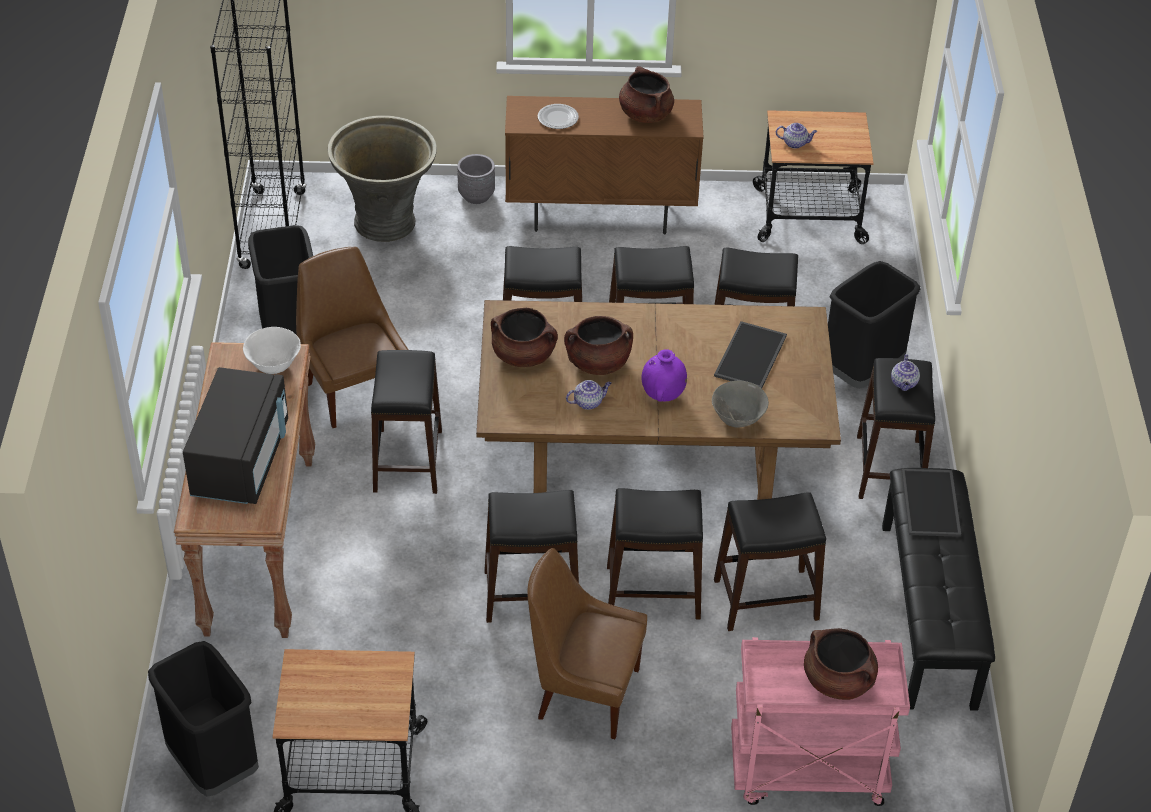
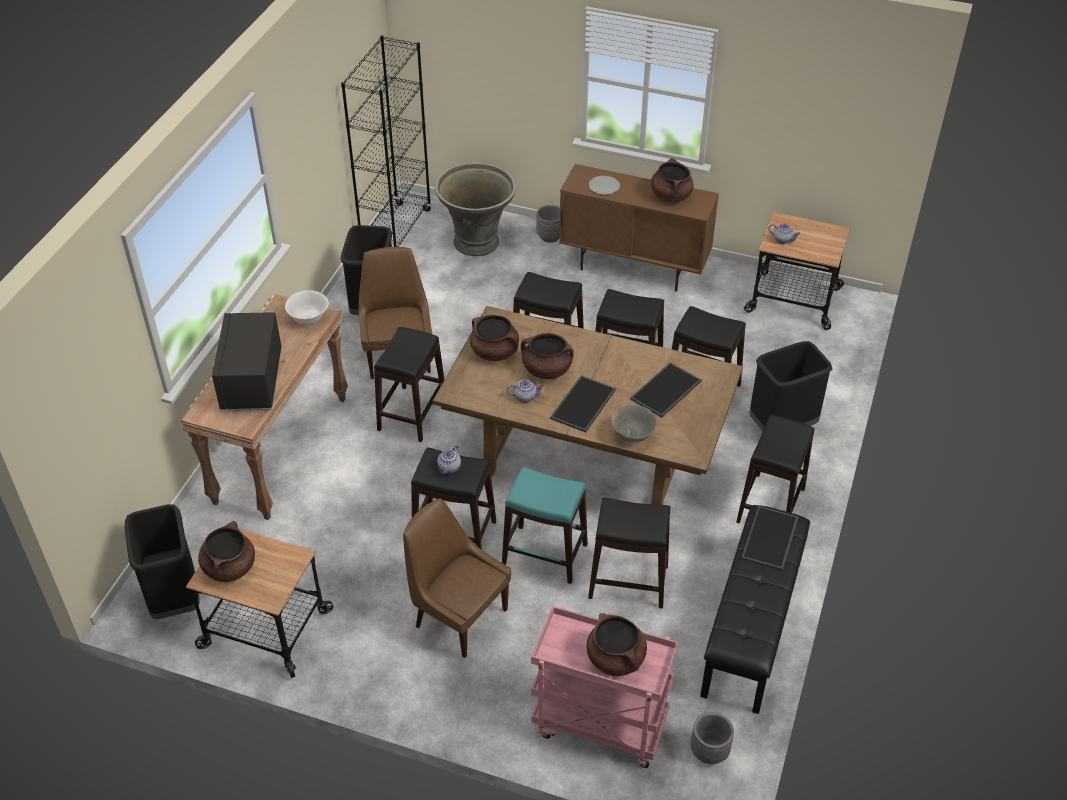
camera: 20 degrees right, 0 degrees up
black microwave [183,367,288,504] -> black microwave turned 150 degrees clockwise [212,312,281,411]
black stool [607,488,703,619] -> turquoise stool [502,467,588,584]
purple vase [641,349,687,402] -> tray [550,375,616,432]
teapot [891,354,920,391] -> teapot moved to [437,445,461,474]
none -> brown cooking pot [198,521,255,582]
none -> grey planter [691,712,734,764]

